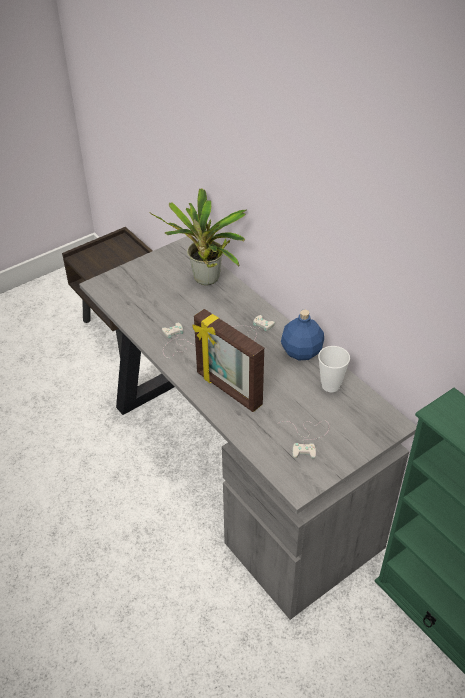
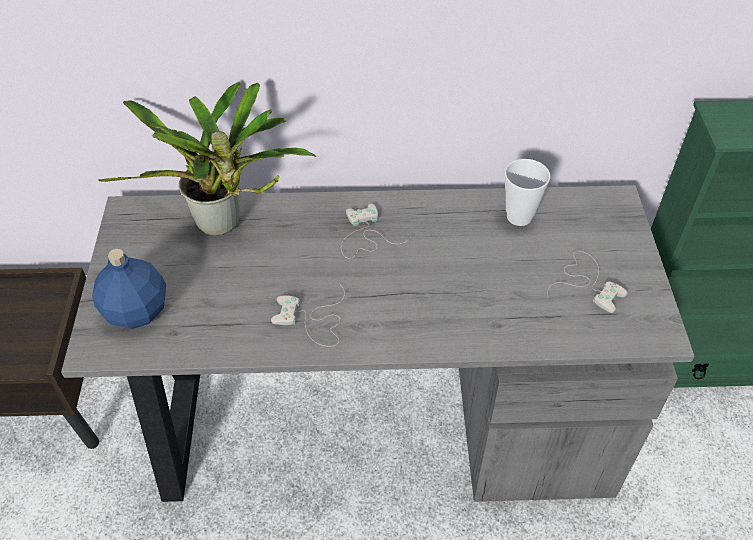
camera: 55 degrees left, 5 degrees up
picture frame [192,309,264,412] -> none
blue bottle [281,310,324,360] -> blue bottle moved to [92,249,166,329]

